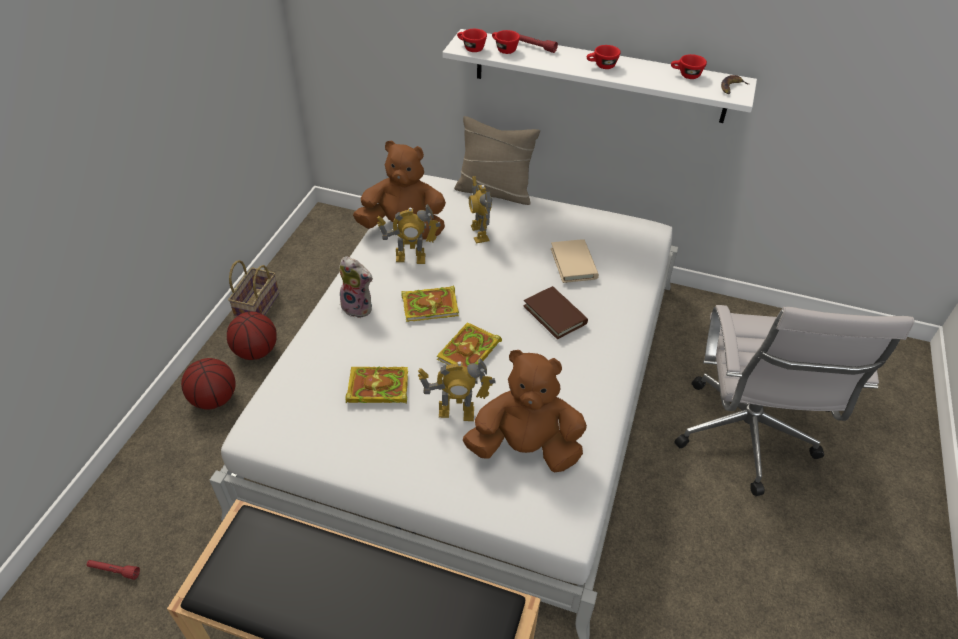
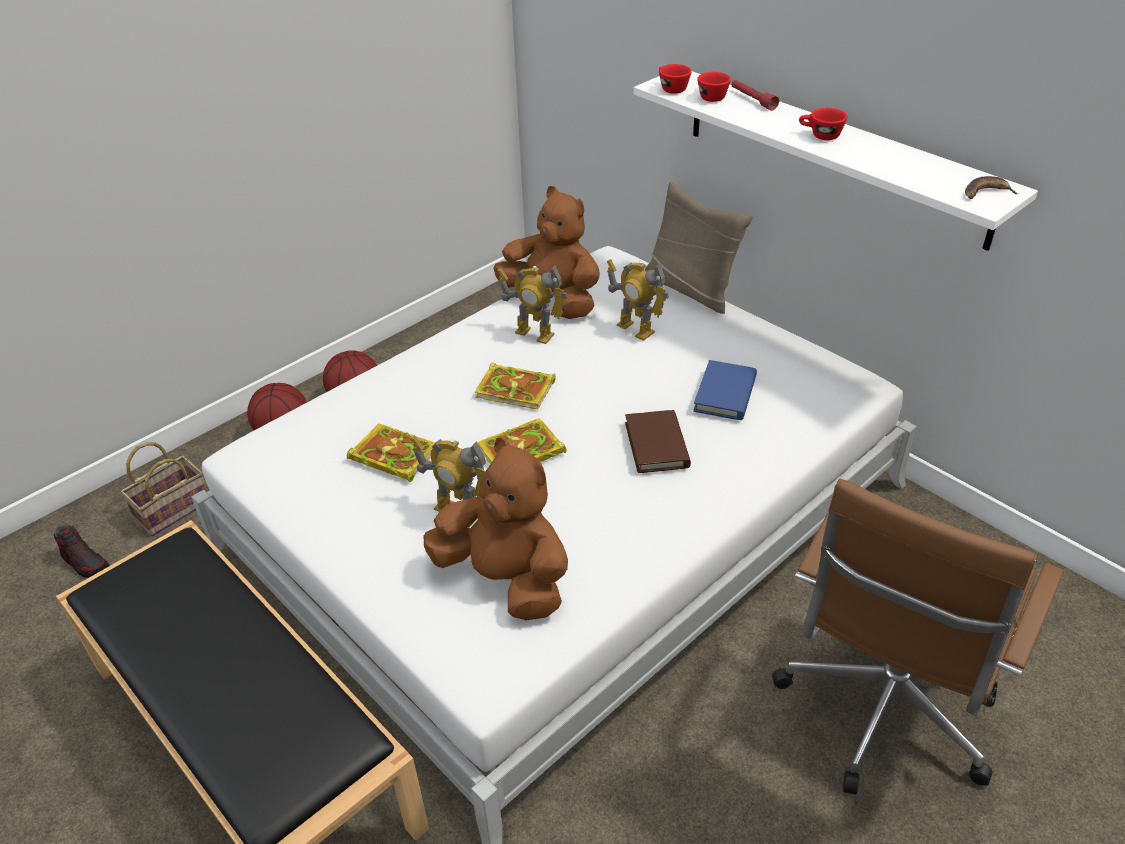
camera: 30 degrees right, 5 degrees down
red flashlight [87,560,140,580] -> shoe [54,524,109,578]
basket [228,260,279,318] -> basket moved to [121,442,208,537]
plush toy [339,256,373,318] -> none
toy robot [469,176,492,243] -> toy robot turned 60 degrees counterclockwise [607,259,669,341]
beige book [551,239,599,283] -> blue book [693,360,757,420]
red cup [671,54,707,79] -> none
white office chair [675,305,914,496] -> brown office chair [772,478,1064,795]

